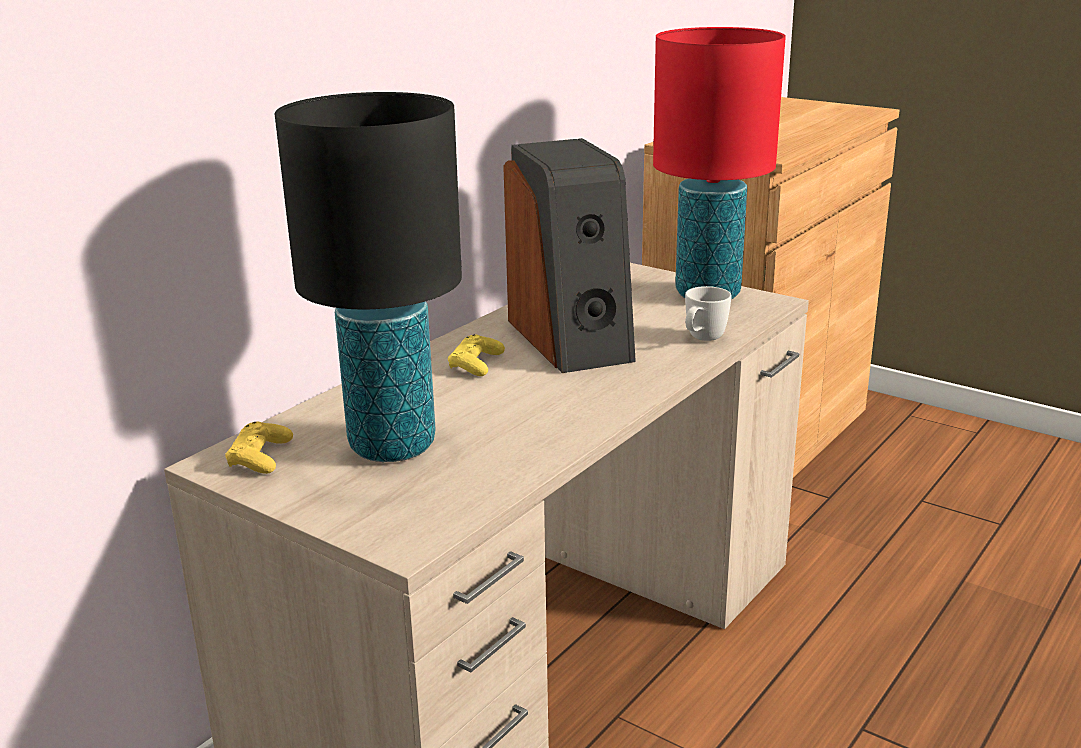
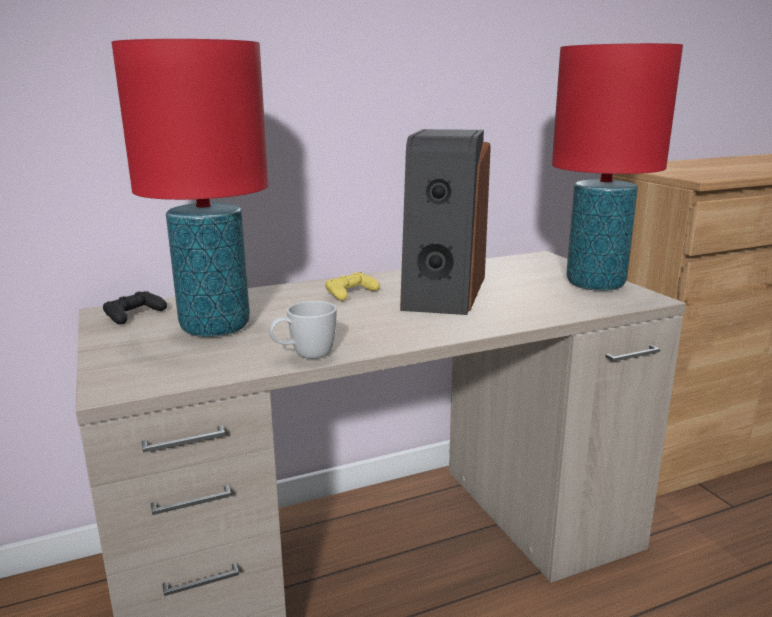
camera: 30 degrees right, 5 degrees down
yellow game controller [225,421,293,474] -> black game controller [103,291,167,325]
black table lamp [275,92,462,462] -> red table lamp [112,39,268,337]
white mug [685,286,732,341] -> white mug moved to [269,301,337,359]

